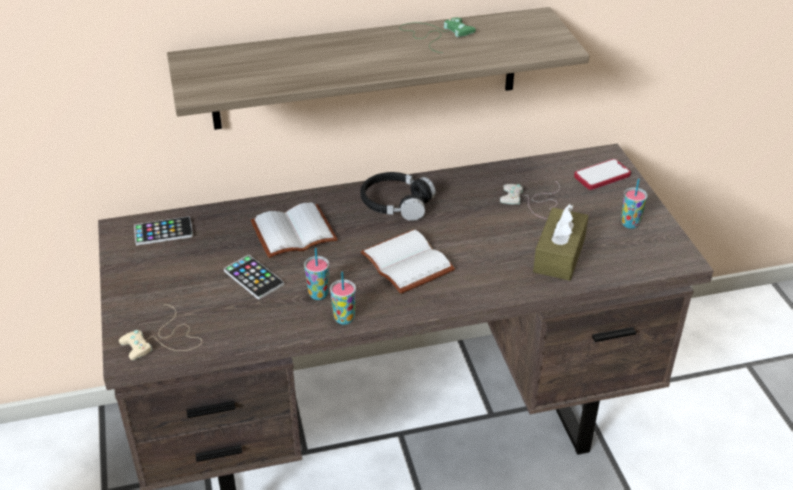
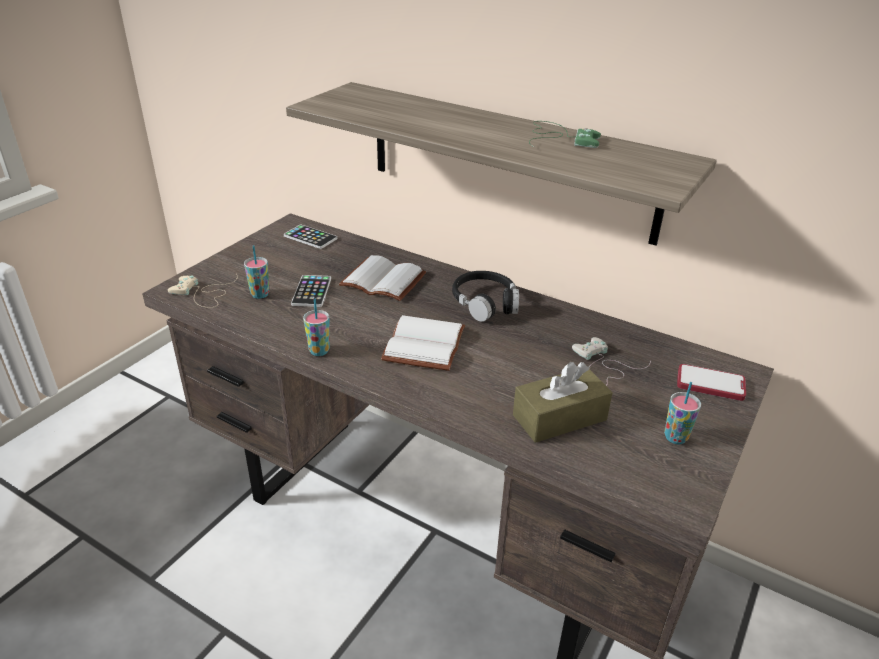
camera: 45 degrees right, 5 degrees down
cup [304,248,329,300] -> cup moved to [244,245,269,299]

